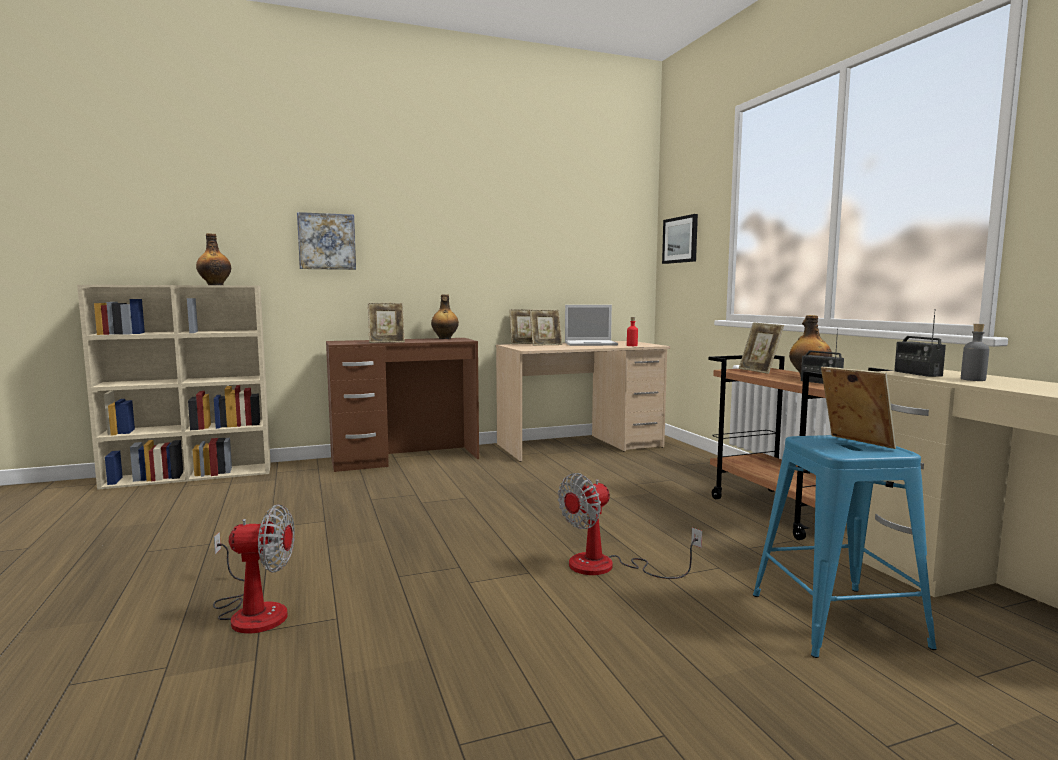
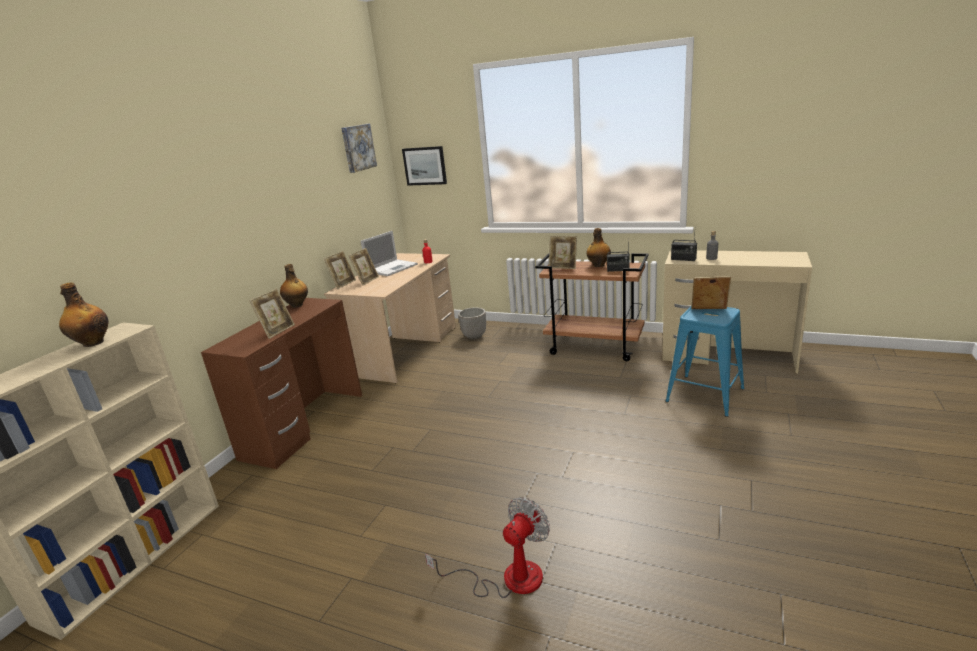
camera: 45 degrees left, 15 degrees up
picture [297,212,356,270] -> picture moved to [341,124,377,173]
fan [558,473,702,579] -> none
none -> planter [458,307,486,340]

